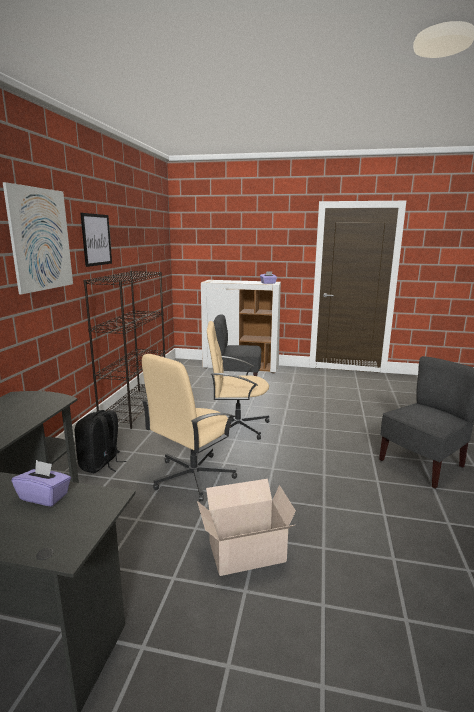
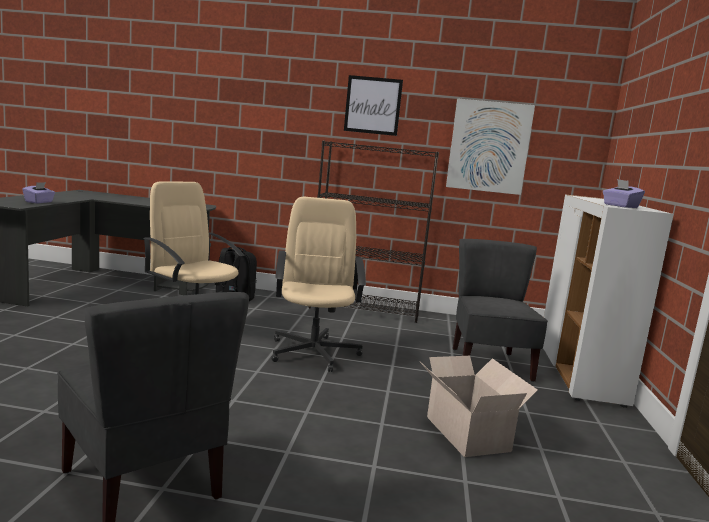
camera: 85 degrees right, 5 degrees down
picture [3,182,73,294] -> picture moved to [446,98,535,195]
cardboard box [197,479,296,576] -> cardboard box moved to [419,356,538,457]

